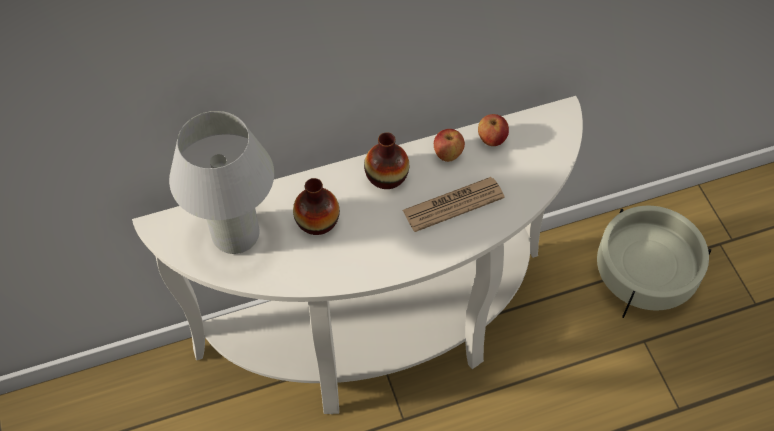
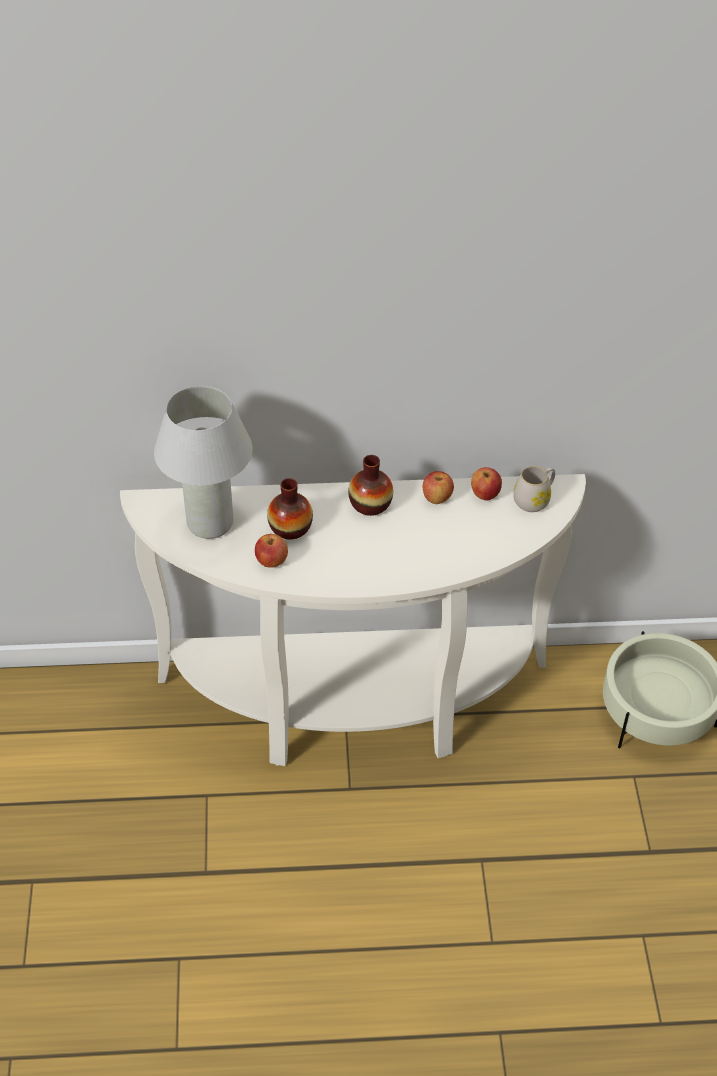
camera: 15 degrees right, 10 degrees down
newspaper [403,177,505,232] -> none
none -> apple [255,534,288,568]
none -> white mug [513,466,555,512]

